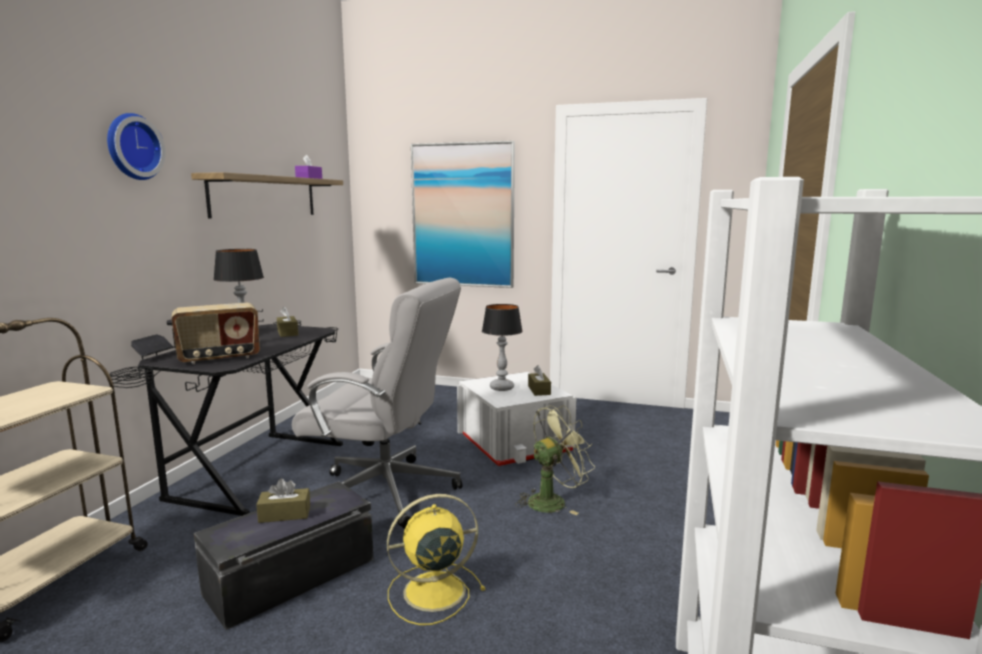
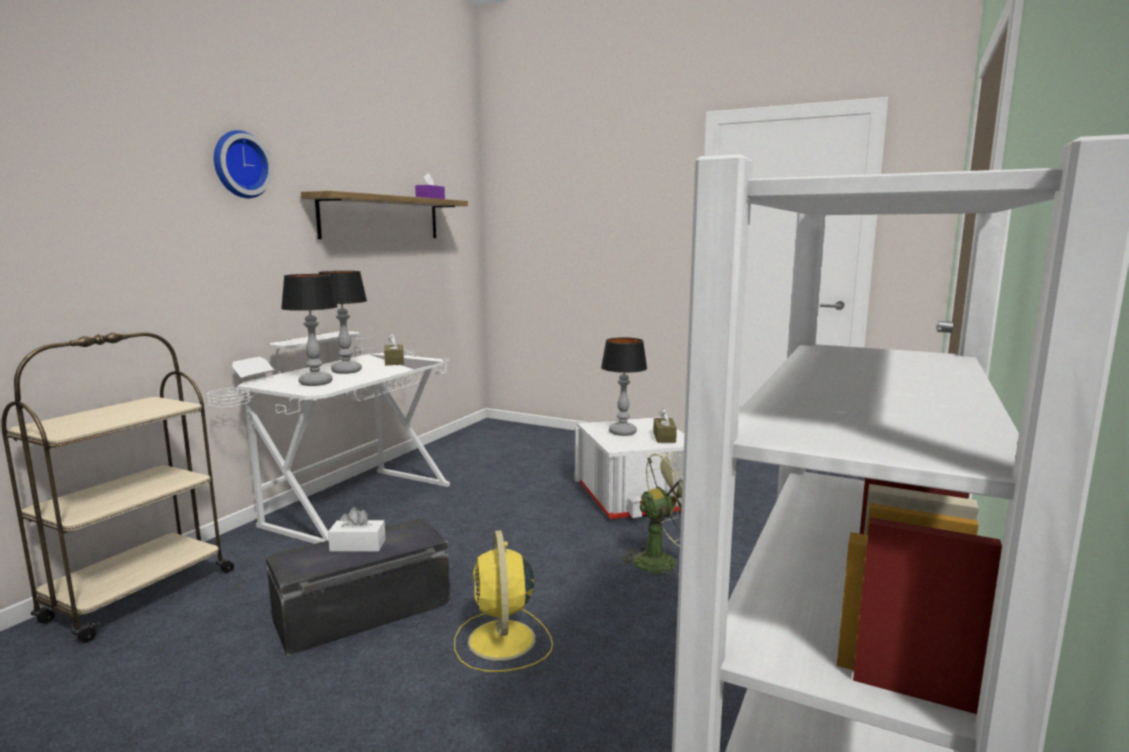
camera: 10 degrees right, 0 degrees up
black desk [109,309,343,516] -> white desk [207,331,450,544]
radio [172,303,260,364] -> table lamp [281,274,338,386]
brown tissue box [256,478,310,523] -> white tissue box [328,507,386,552]
grey office chair [292,278,462,529] -> none
yellow fan [387,494,485,625] -> yellow fan turned 90 degrees counterclockwise [454,530,553,672]
picture [411,141,515,288] -> none

